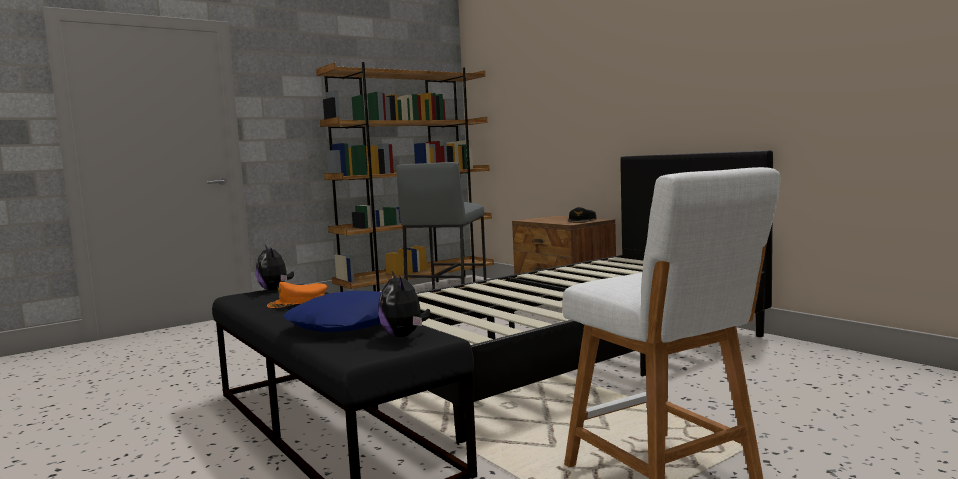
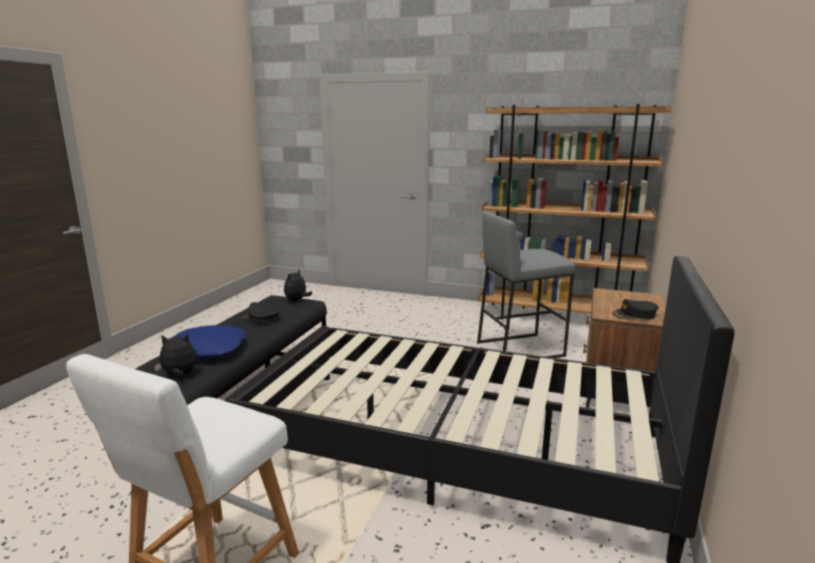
camera: 55 degrees right, 10 degrees up
orange cap [267,282,327,308] -> black cap [242,302,280,324]
plush toy [378,271,430,337] -> plush toy turned 45 degrees clockwise [154,333,196,376]

